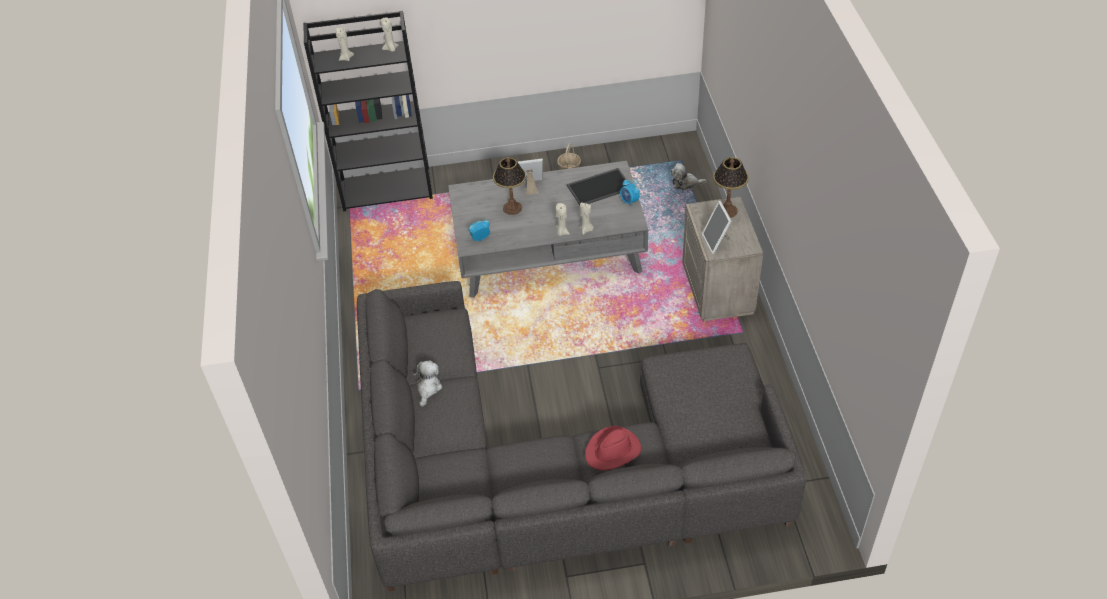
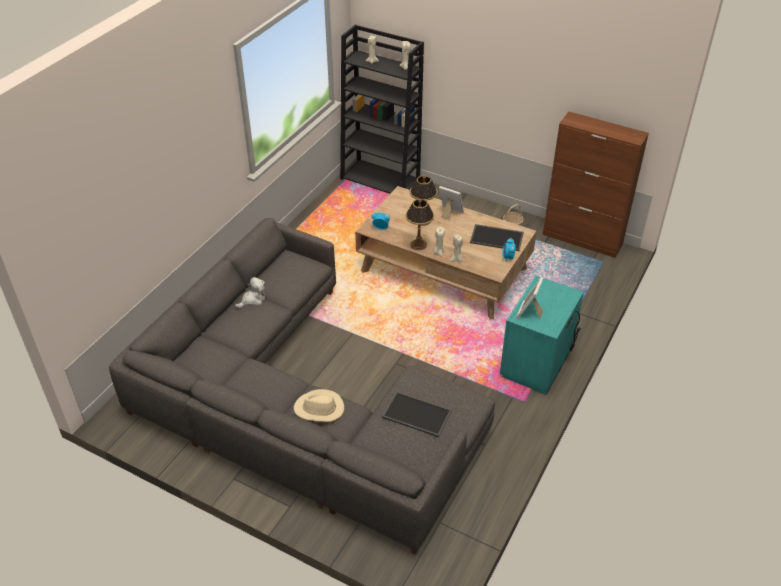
camera: 35 degrees right, 5 degrees down
grey coffee table [448,161,648,298] -> brown coffee table [355,186,537,320]
red hat [585,426,641,471] -> beige hat [294,389,344,422]
plush toy [671,163,706,190] -> none
beige nightstand [682,196,764,321] -> turquoise nightstand [500,275,584,395]
table lamp [713,157,749,218] -> table lamp moved to [405,199,434,250]
none -> tray [382,391,452,437]
none -> brown cabinet [543,111,649,258]

